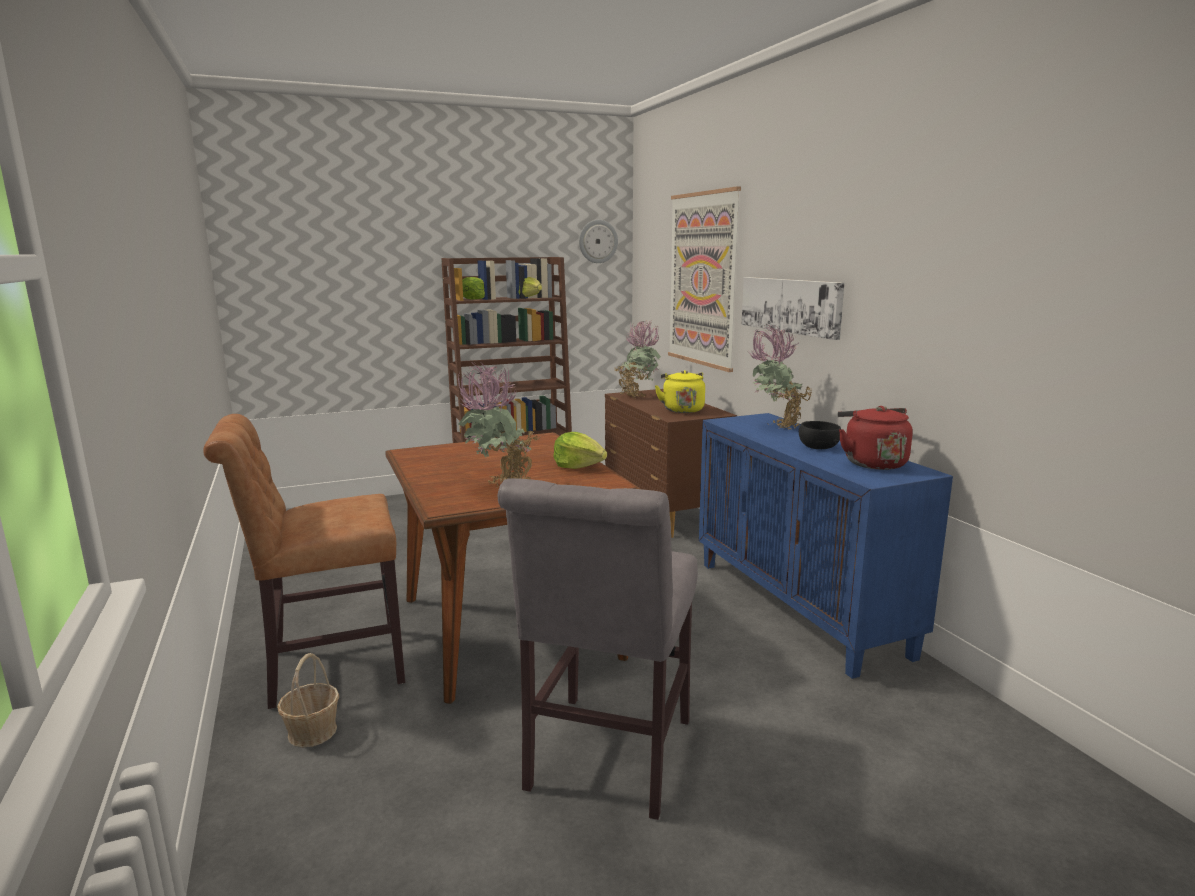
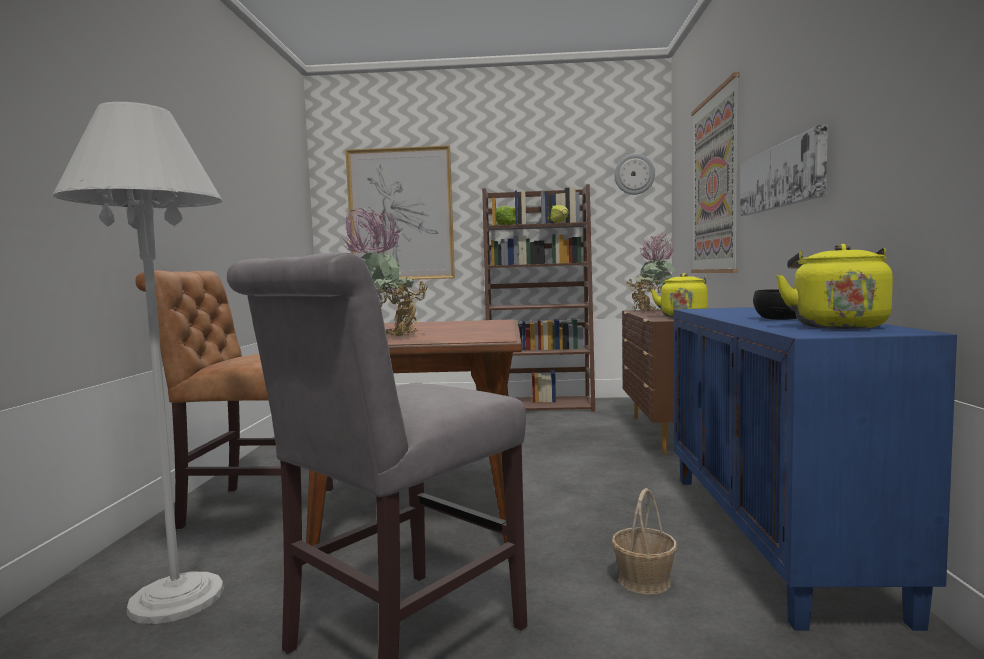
camera: 25 degrees right, 10 degrees down
basket [277,653,339,748] -> basket moved to [611,488,677,595]
lettuce [553,432,607,469] -> none
potted plant [749,325,812,430] -> none
red kettle [838,406,913,470] -> yellow kettle [776,244,893,329]
none -> white floor lamp [53,102,224,624]
none -> picture [345,145,455,280]

